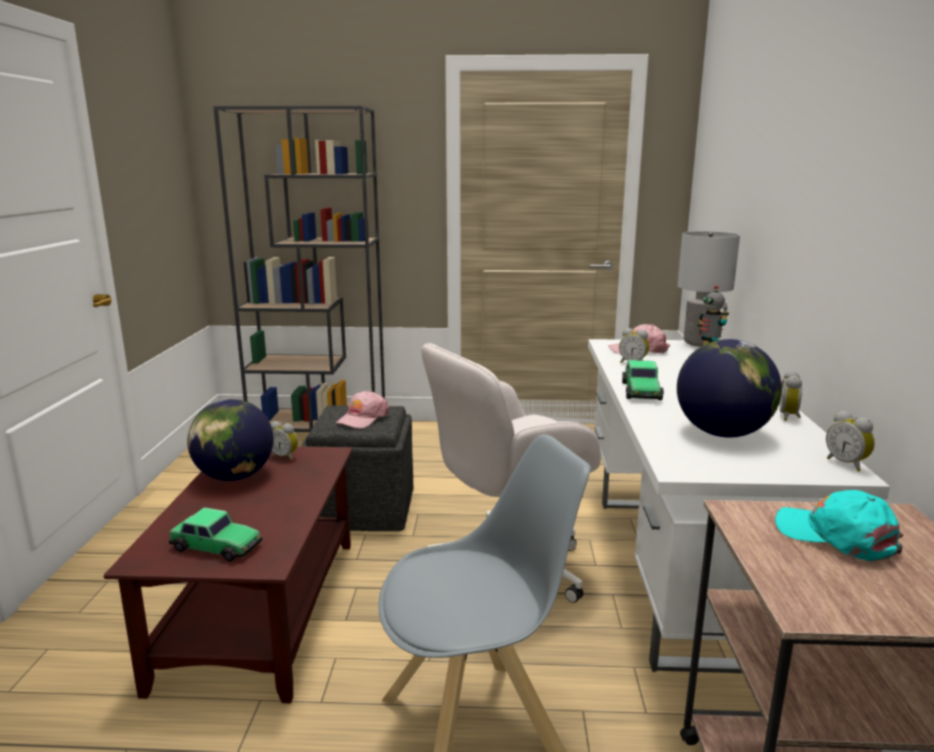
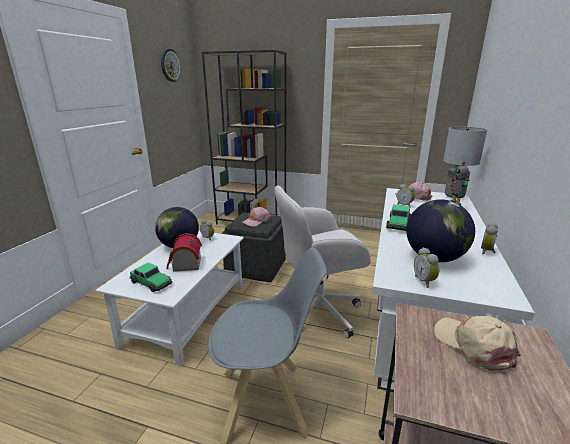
camera: 15 degrees right, 5 degrees up
brown coffee table [104,446,353,703] -> white coffee table [96,231,244,366]
turquoise cap [775,490,903,562] -> beige cap [434,316,521,371]
alarm clock [826,410,875,472] -> alarm clock moved to [414,247,439,288]
none -> wall clock [161,49,181,82]
none -> toy house [166,233,202,272]

